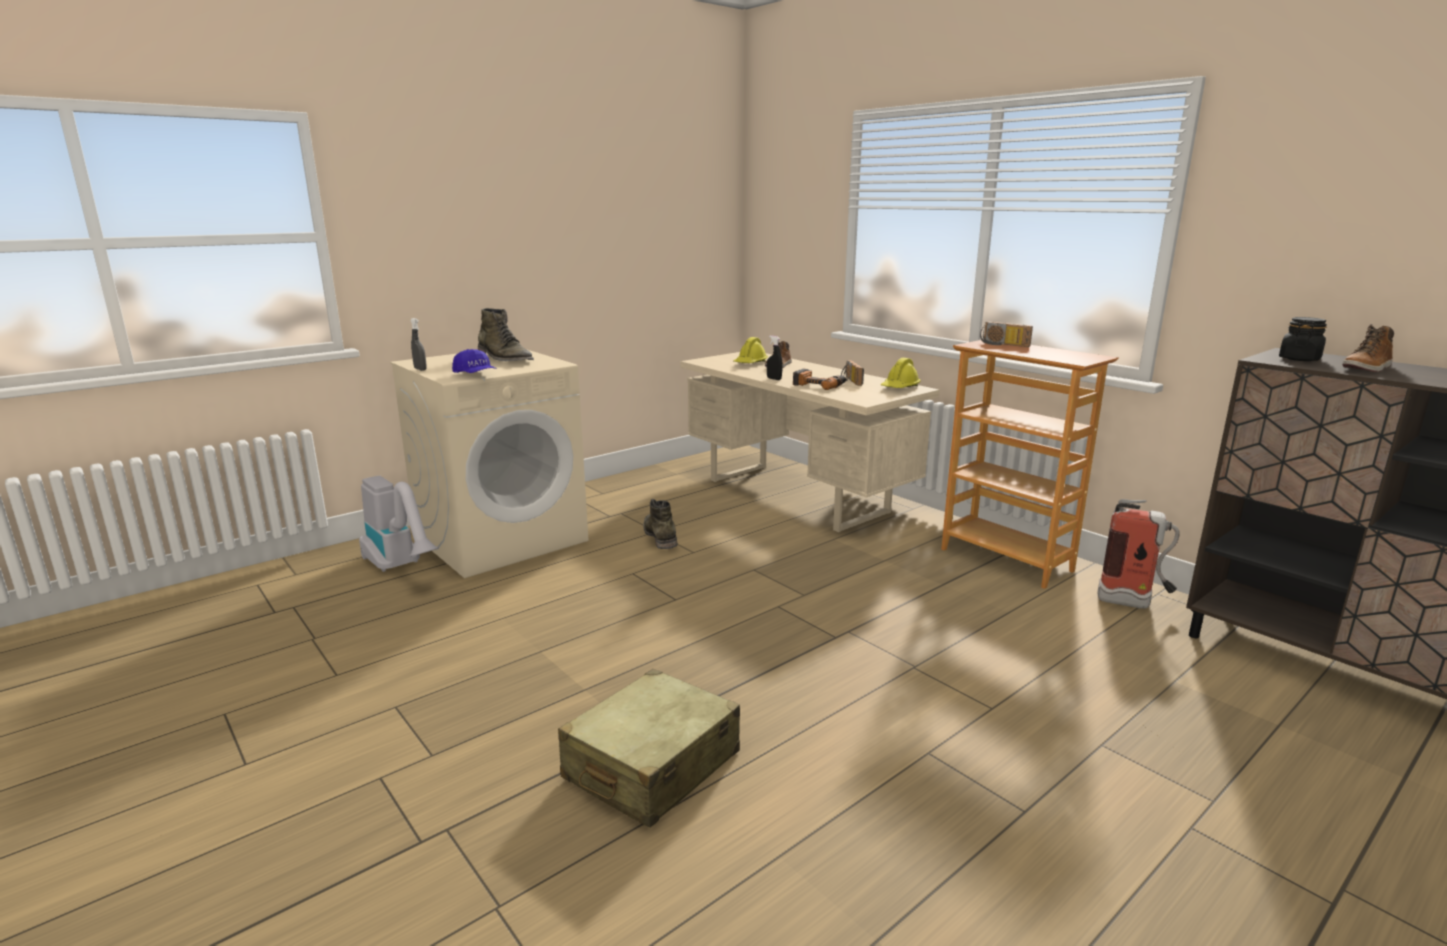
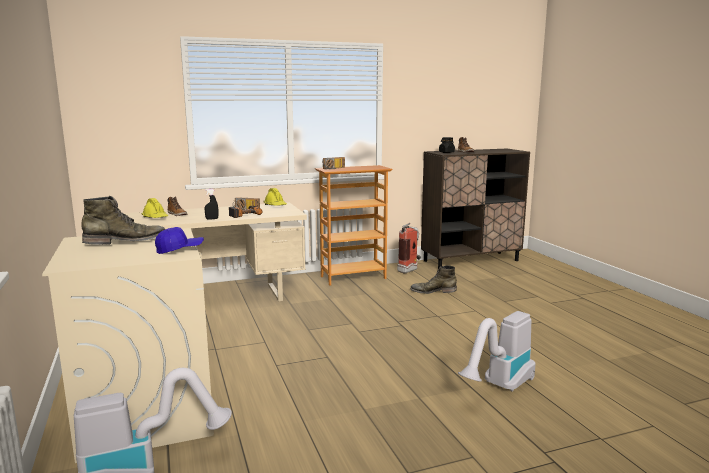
camera: 70 degrees left, 5 degrees down
grey spray bottle [410,318,427,371] -> none
beige suitcase [558,669,740,828] -> vacuum cleaner [458,311,536,392]
green boot [643,499,678,549] -> green boot moved to [410,265,457,294]

